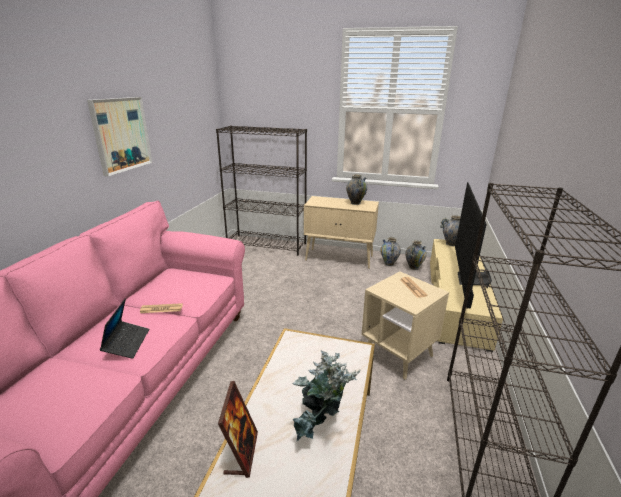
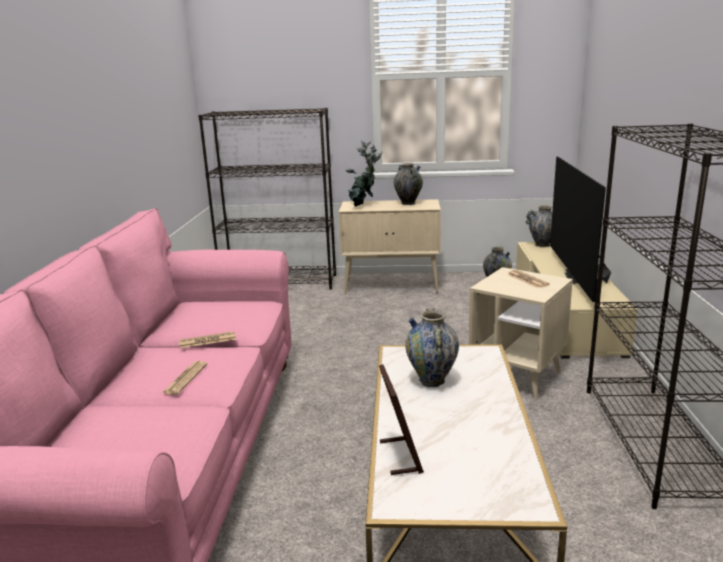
camera: 10 degrees left, 5 degrees down
picture [87,97,153,176] -> none
laptop [99,298,149,359] -> newspaper [162,361,207,395]
potted plant [292,350,360,441] -> potted plant moved to [346,140,383,207]
vase [380,237,401,266] -> vase moved to [405,308,459,387]

